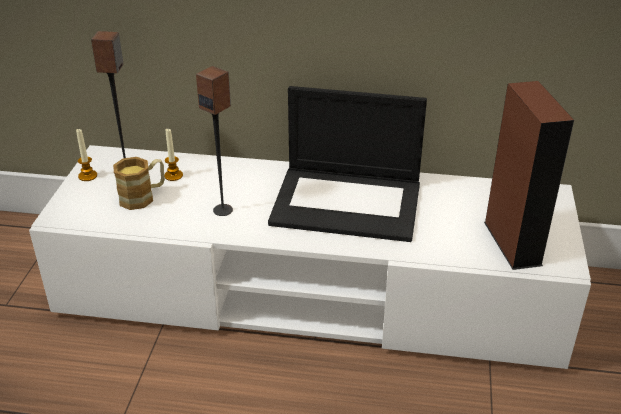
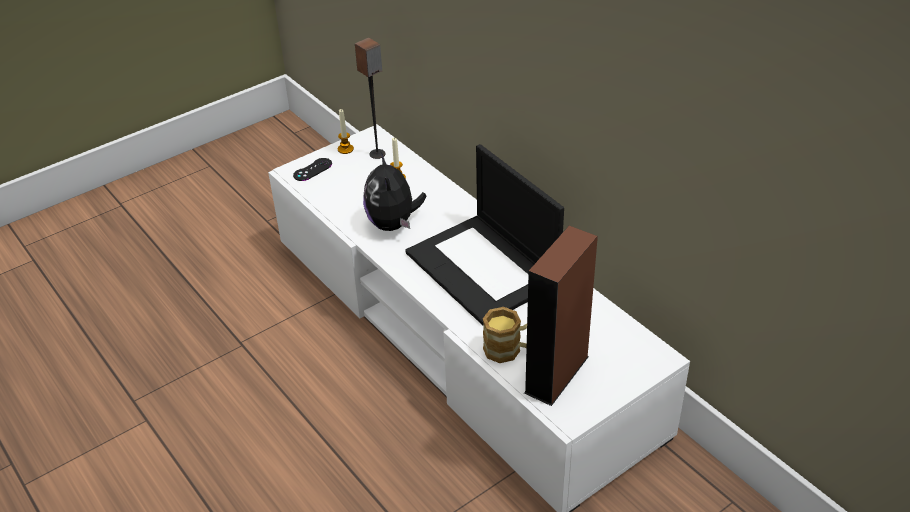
camera: 45 degrees right, 5 degrees up
mug [113,157,165,210] -> mug moved to [483,307,527,363]
speaker [196,66,233,216] -> plush toy [363,153,427,231]
none -> black game controller [293,158,332,181]

